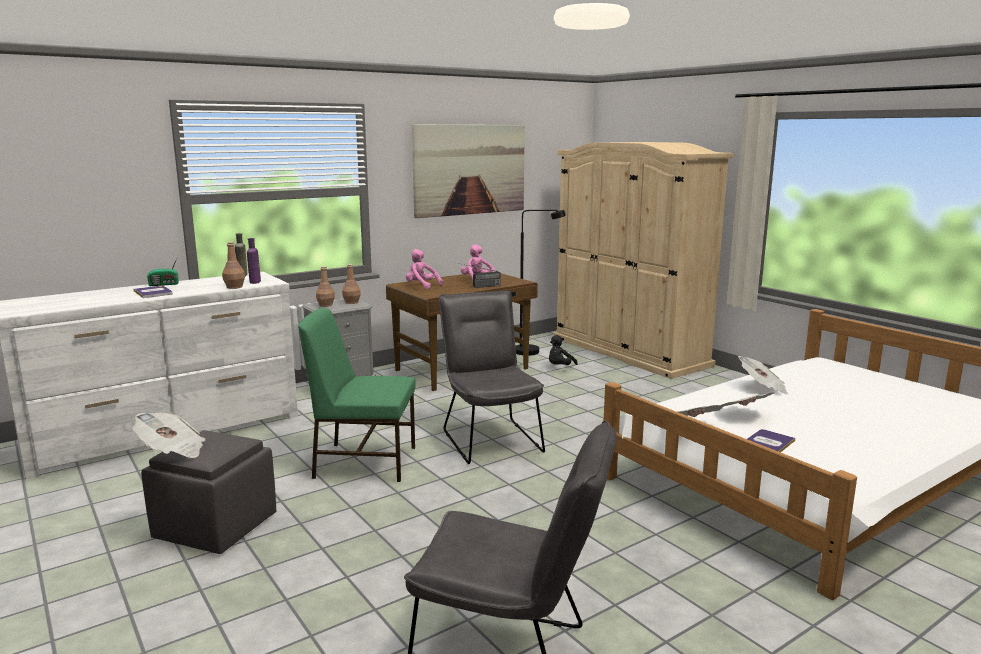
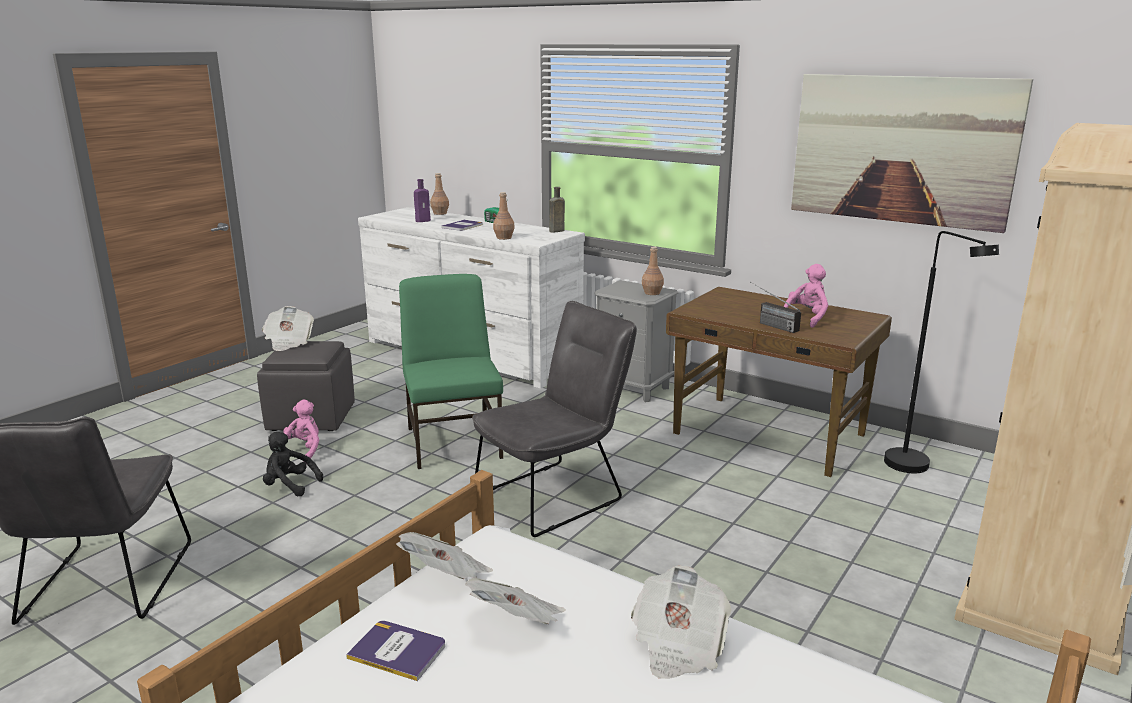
camera: 70 degrees right, 5 degrees up
purple bottle [247,238,261,284] -> purple bottle moved to [414,179,431,222]
brown bottle [316,266,335,307] -> brown bottle moved to [430,173,449,215]
pink plush toy [406,249,443,289] -> pink plush toy moved to [283,400,319,462]
black plush toy [549,335,578,365] -> black plush toy moved to [263,432,323,496]

